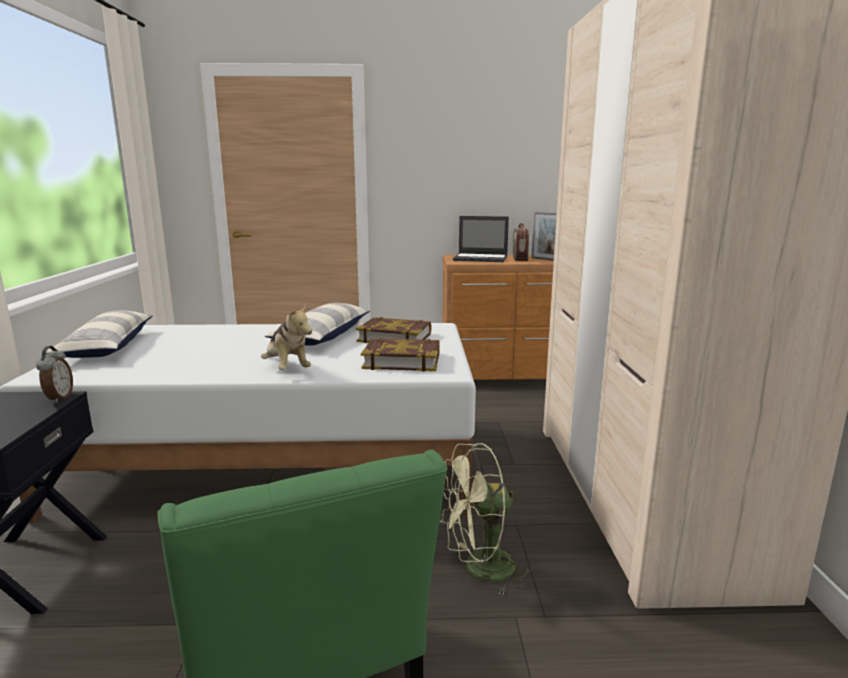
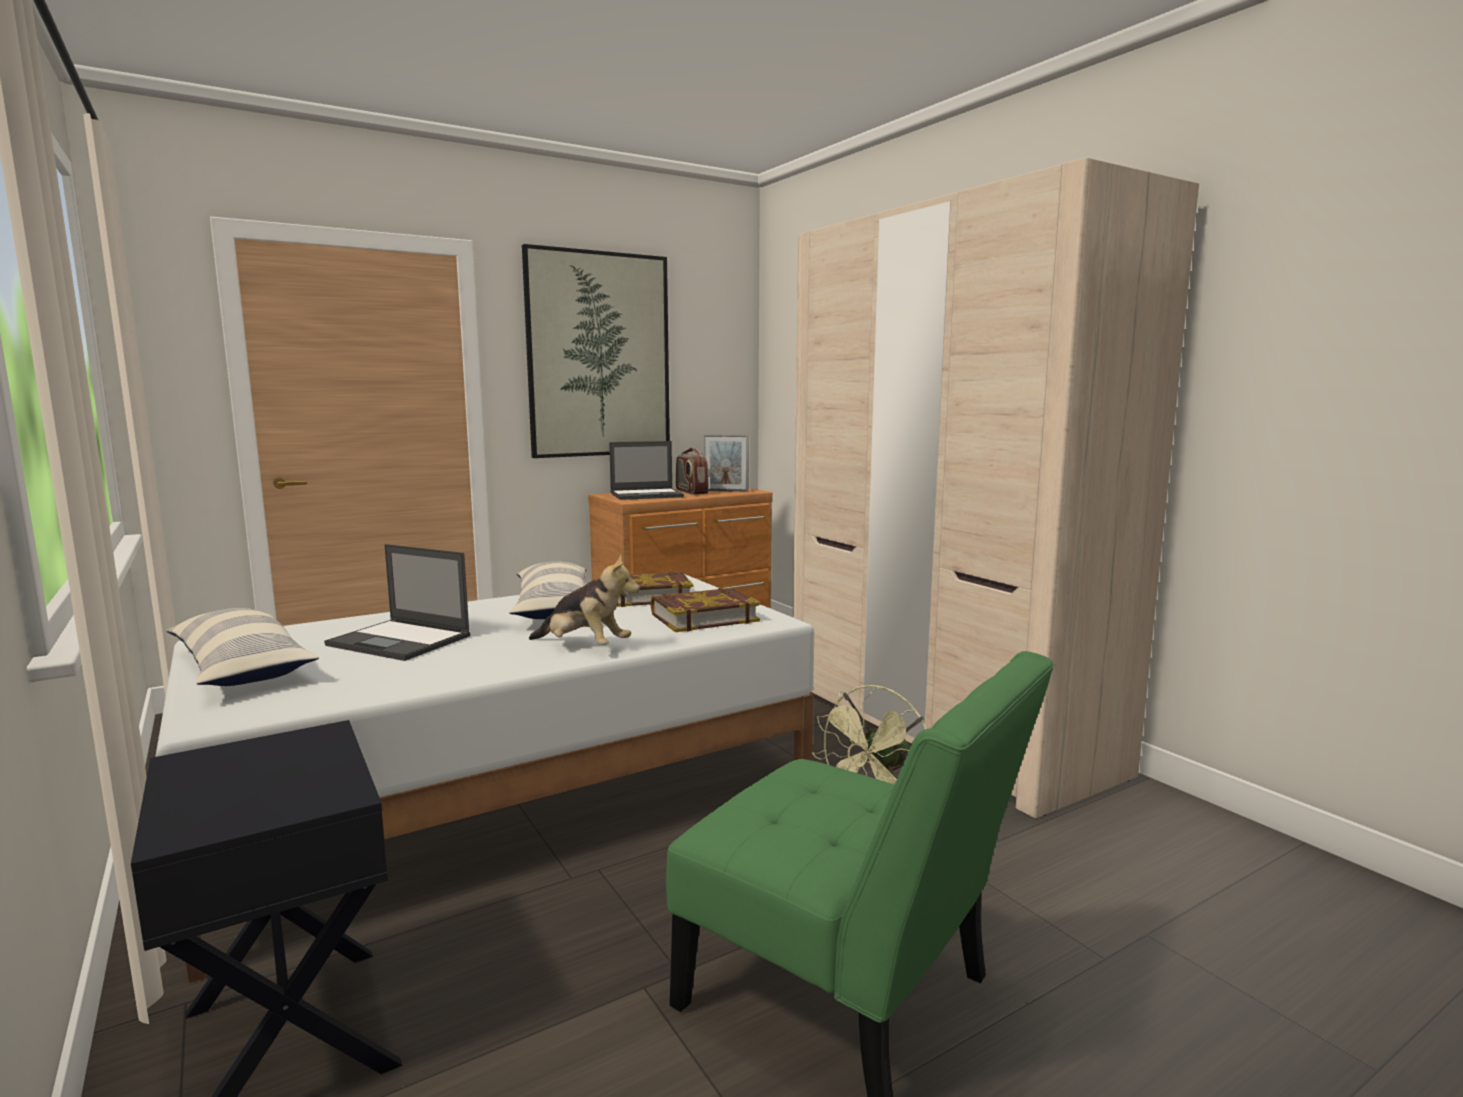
camera: 30 degrees left, 5 degrees down
alarm clock [36,346,73,403] -> none
none -> laptop [324,544,470,661]
none -> picture [522,244,670,458]

